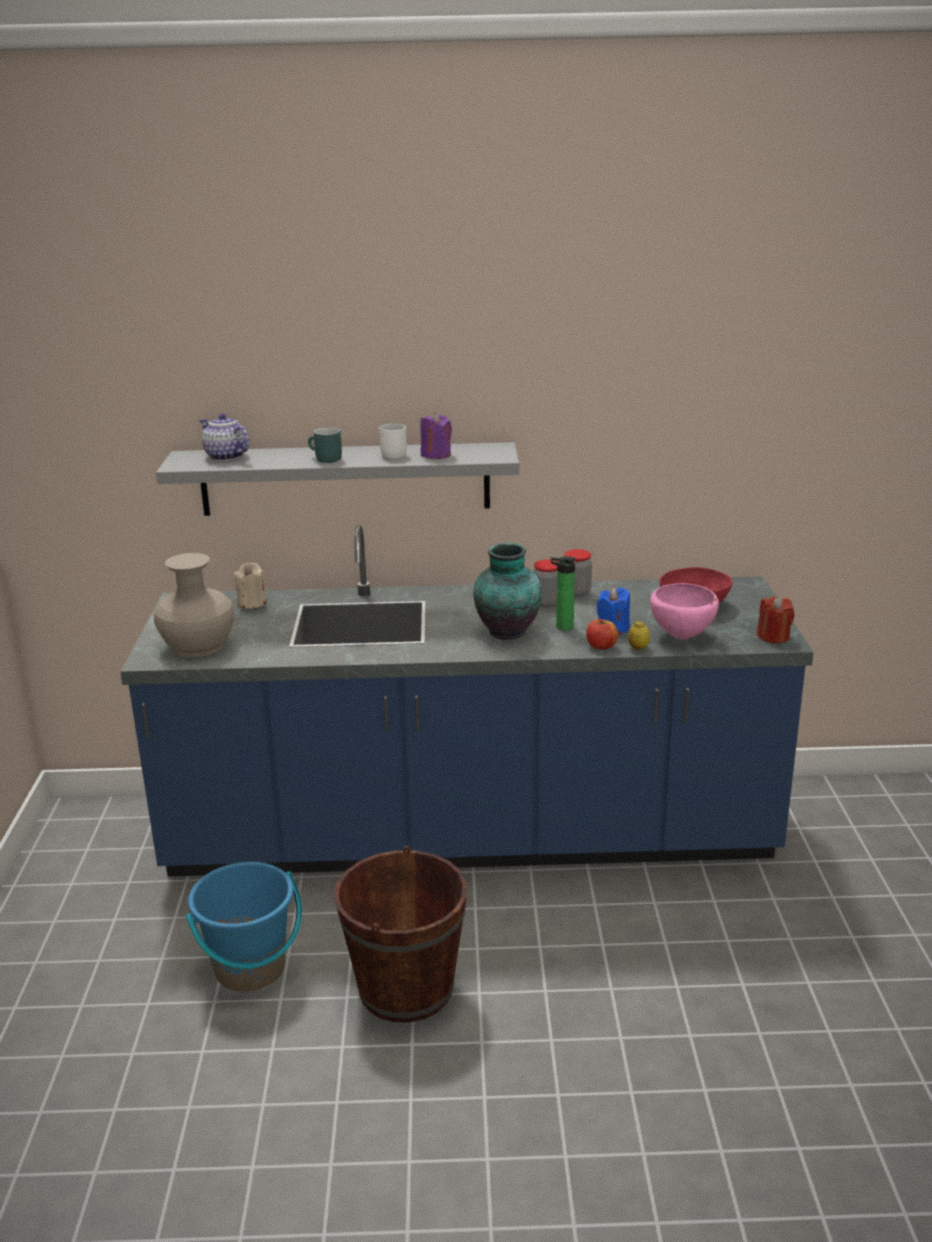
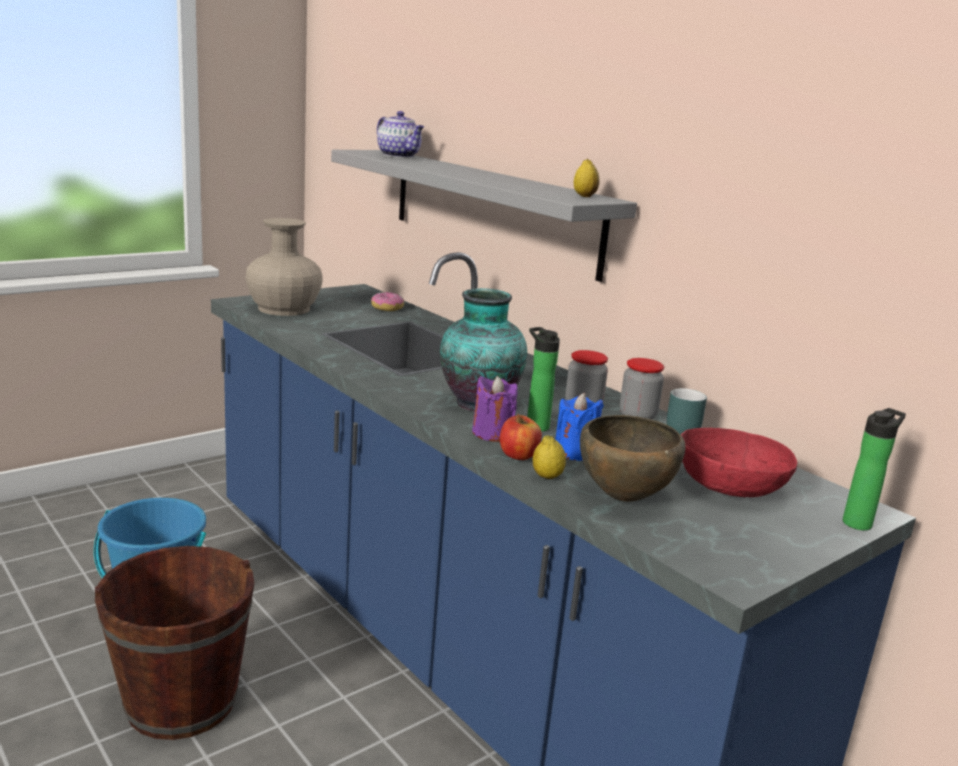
camera: 50 degrees right, 5 degrees down
teapot [199,413,250,461] -> teapot turned 135 degrees clockwise [377,111,424,158]
beige candle [234,562,266,609] -> donut [371,292,404,311]
turquoise mug [308,427,342,463] -> turquoise mug moved to [667,388,707,435]
white mug [379,423,407,459] -> none
purple candle [420,412,452,459] -> purple candle moved to [472,376,518,442]
pink bowl [650,583,719,639] -> brown bowl [580,415,686,501]
red candle [757,596,794,644] -> none
none -> lemon [573,159,600,197]
none -> bottle [843,408,906,530]

